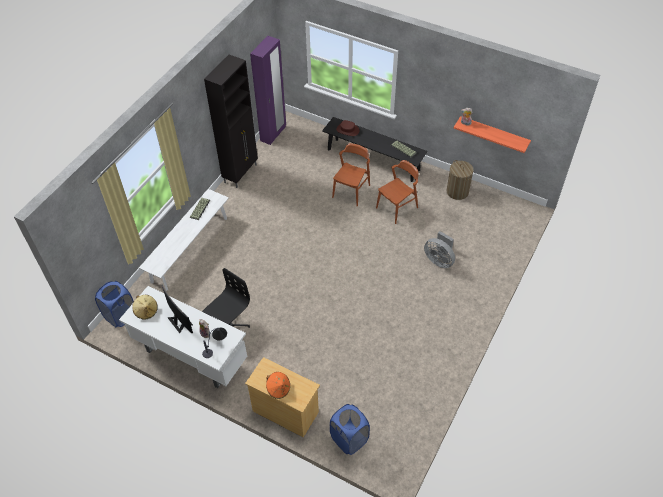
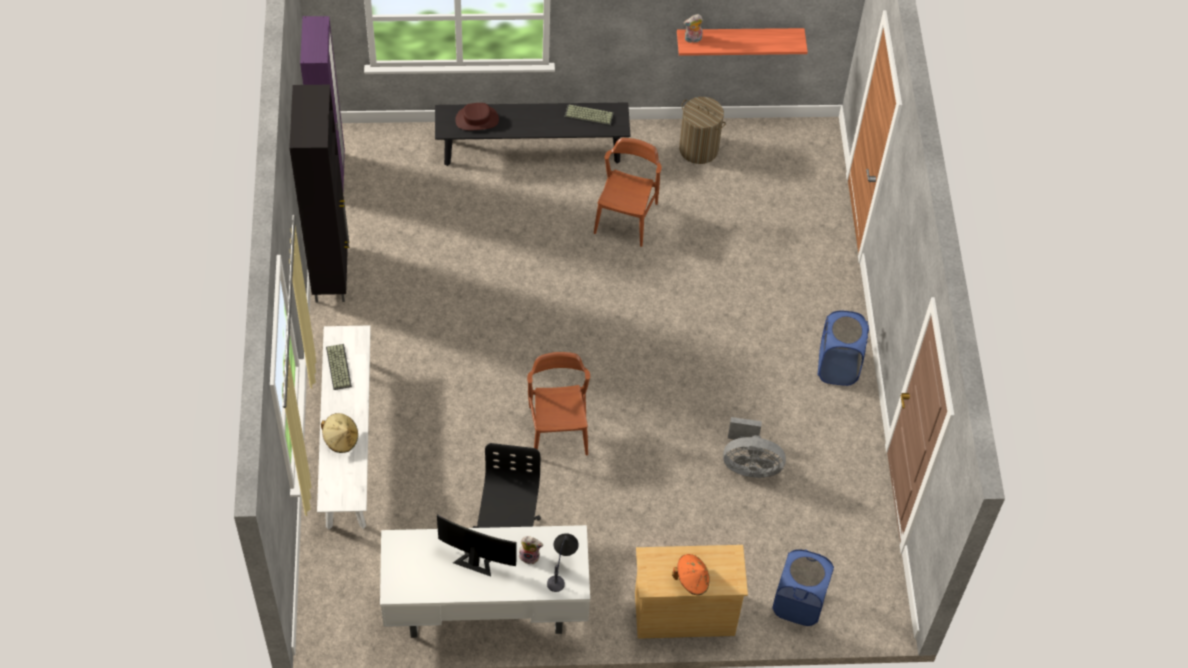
camera: 35 degrees left, 5 degrees up
blue laundry basket [95,281,134,327] -> blue laundry basket moved to [818,311,869,386]
beige hat [132,295,158,320] -> beige hat moved to [321,413,358,453]
brown chair [332,143,370,206] -> brown chair moved to [527,352,590,456]
grey fan [424,231,455,268] -> grey fan moved to [723,417,786,478]

